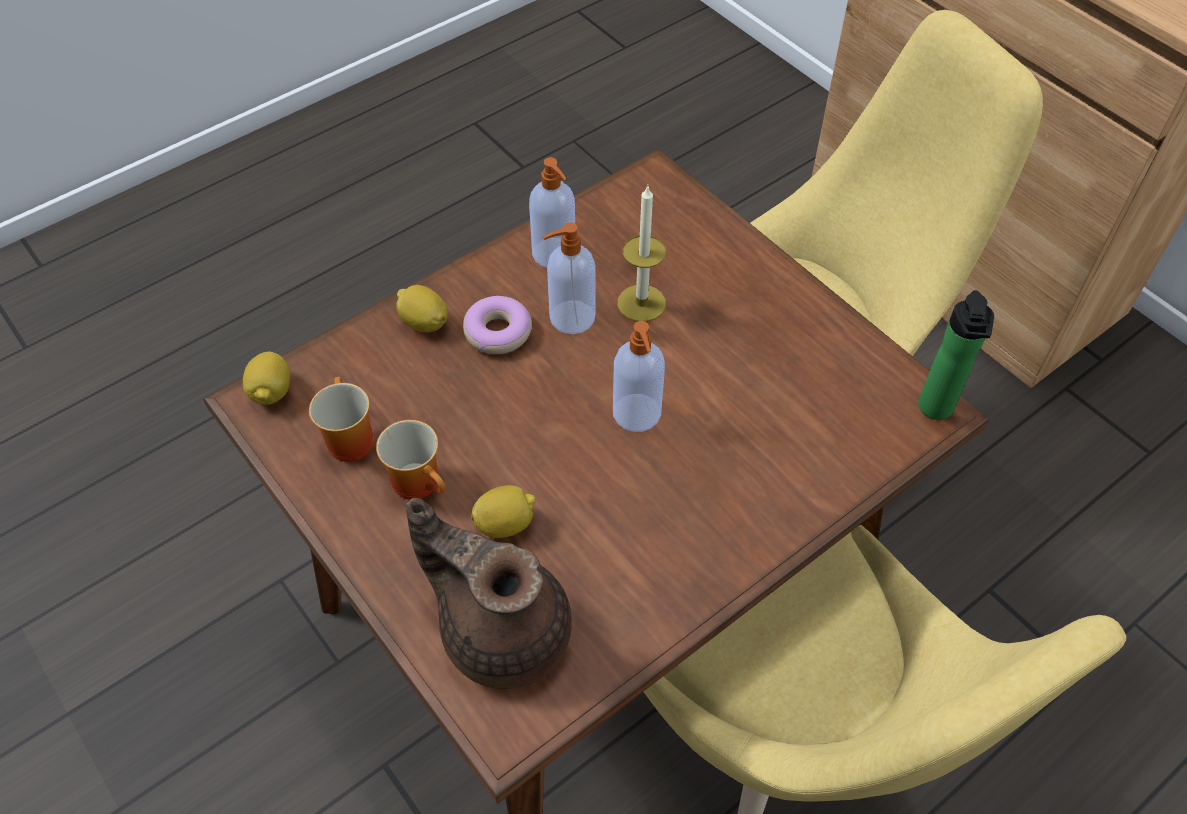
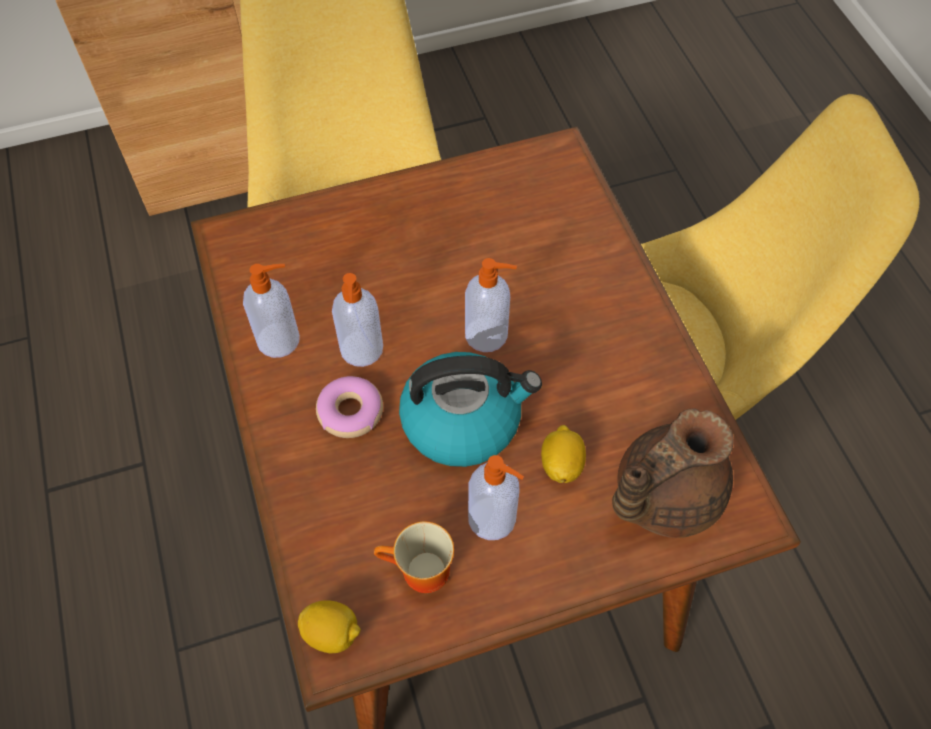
camera: 70 degrees left, 5 degrees up
mug [376,420,446,500] -> soap dispenser [468,455,524,540]
lemon [396,285,448,332] -> none
candle [618,185,666,322] -> none
bottle [918,290,994,420] -> none
none -> kettle [399,352,542,467]

